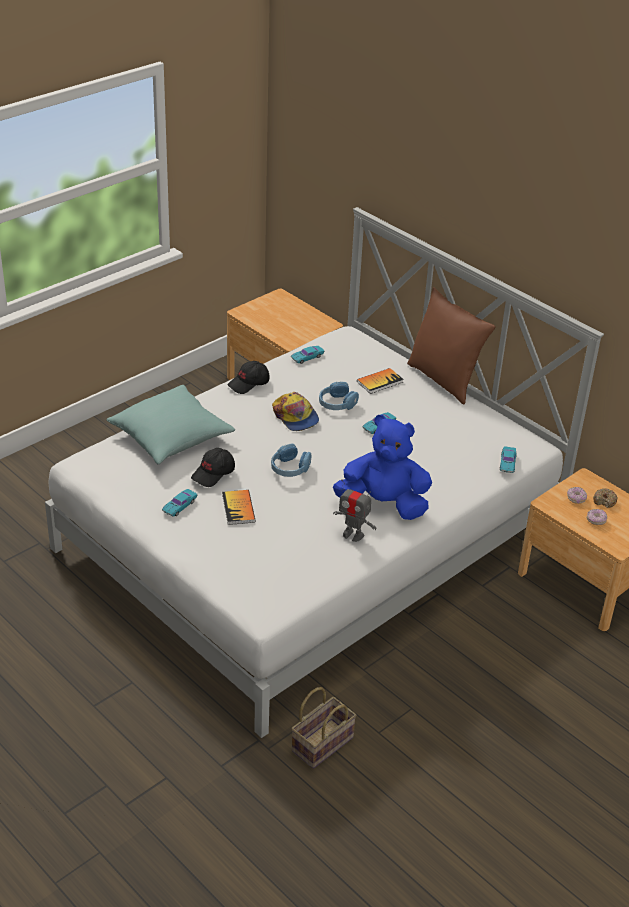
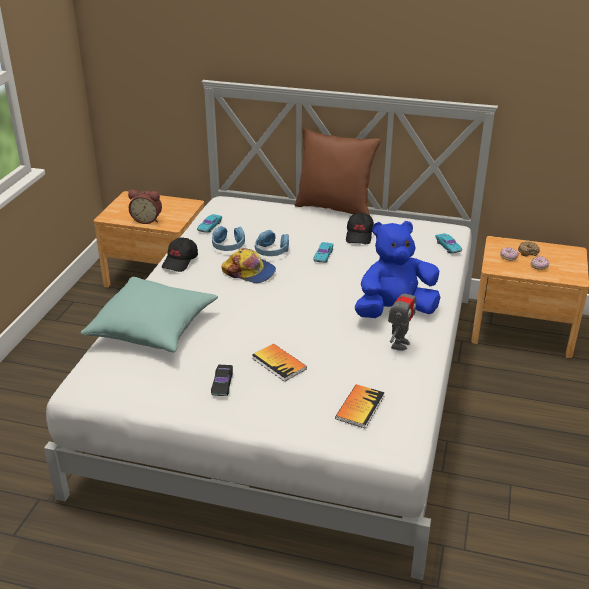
camera: 30 degrees left, 5 degrees down
turquoise toy car [162,489,197,517] -> black toy car [211,365,233,396]
black cap [191,448,235,487] -> black cap moved to [346,213,374,244]
blue headphones [271,443,312,477] -> blue headphones moved to [212,226,245,251]
basket [291,687,357,769] -> none
toy robot [333,480,377,542] -> toy robot turned 60 degrees counterclockwise [388,282,416,351]
book [357,368,404,394] -> book moved to [335,384,385,429]
none -> alarm clock [128,190,162,224]

